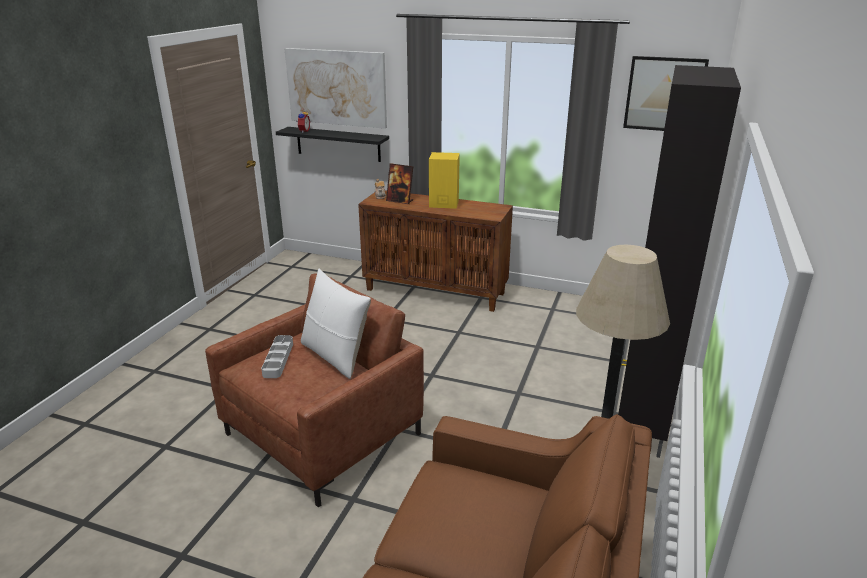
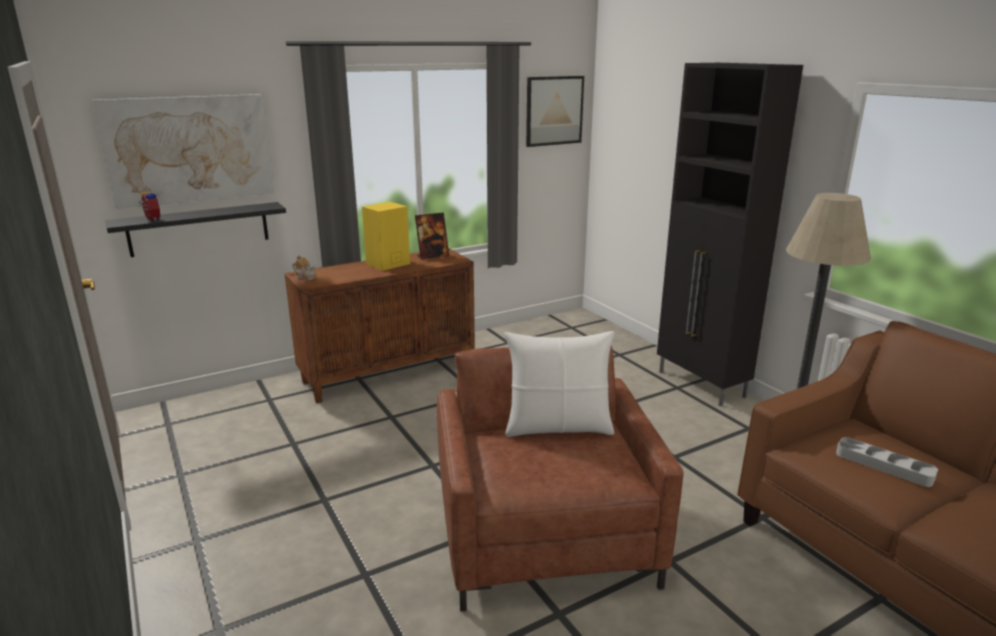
camera: 50 degrees left, 5 degrees down
grey tray [261,335,293,378] -> grey tray moved to [836,437,938,487]
picture frame [386,163,413,204] -> picture frame moved to [415,212,449,260]

